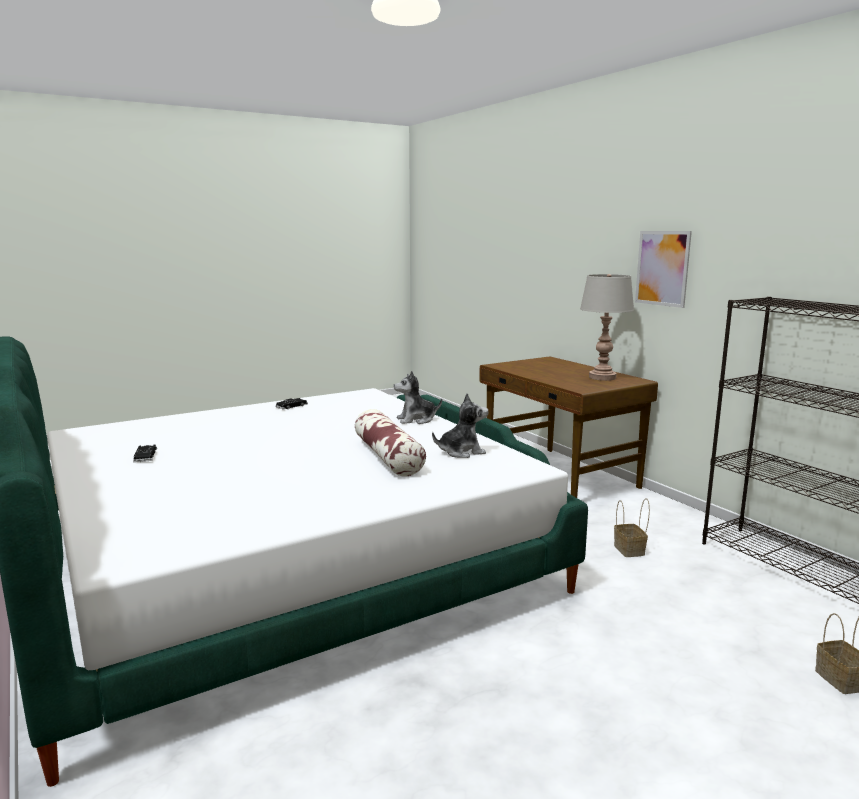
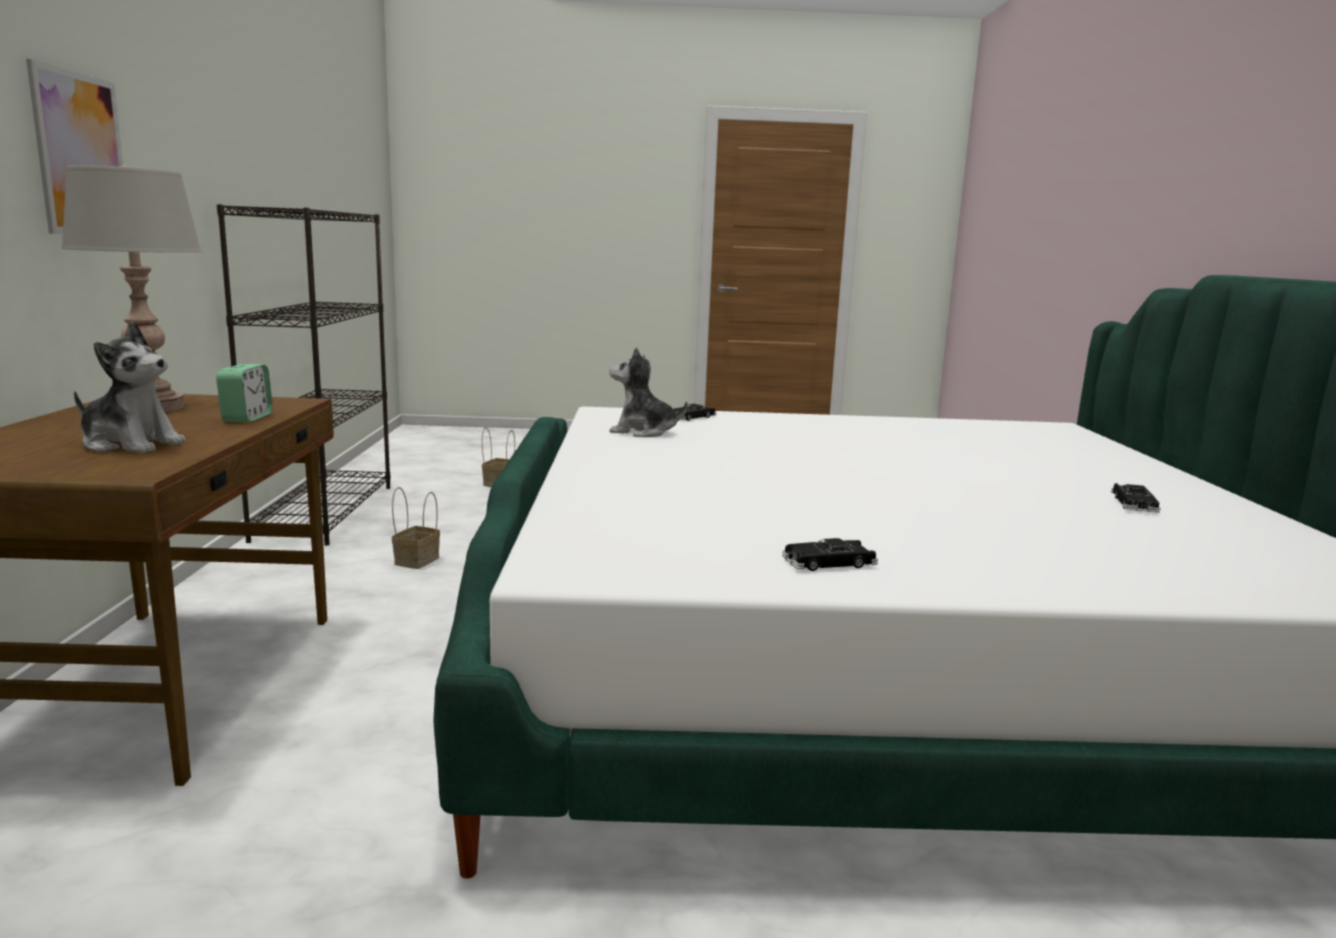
camera: 150 degrees left, 0 degrees up
pillow [355,409,426,476] -> none
plush toy [394,371,442,424] -> plush toy moved to [74,321,186,453]
none -> alarm clock [216,364,273,423]
none -> black toy car [673,404,717,421]

